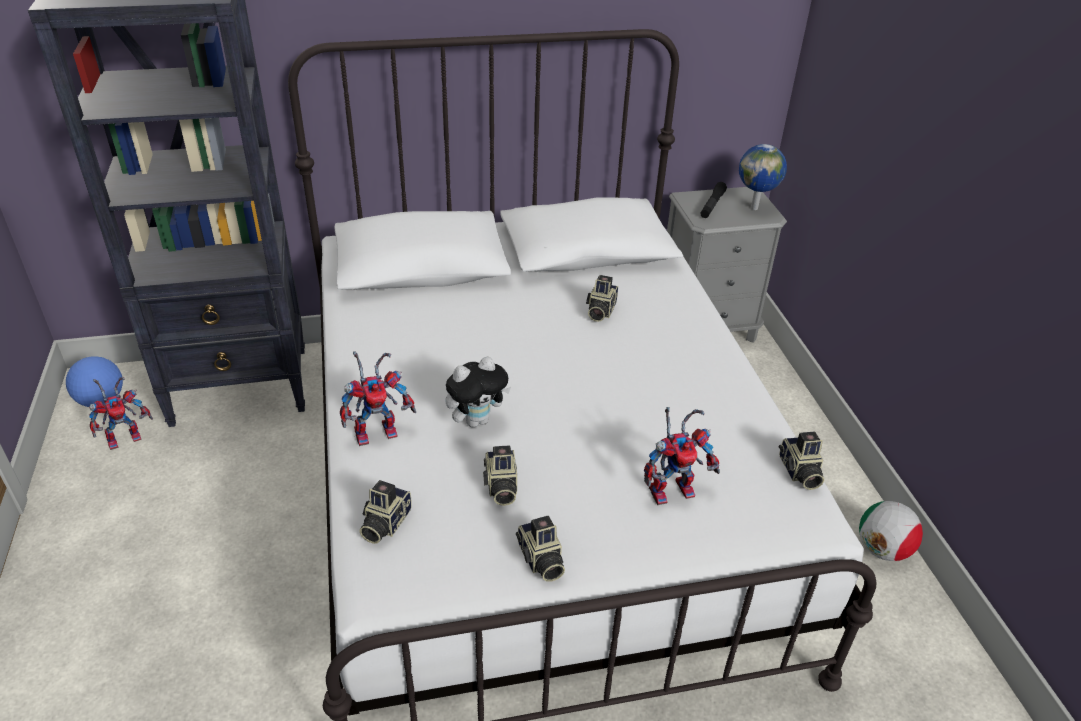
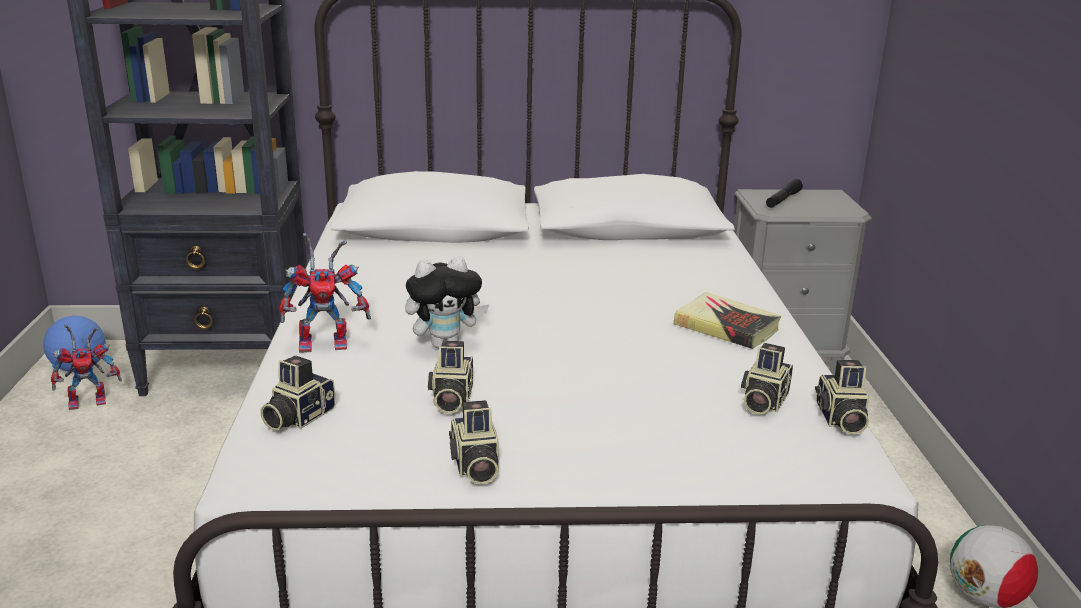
camera: 10 degrees right, 15 degrees down
camera [586,275,618,322] -> camera moved to [741,343,793,415]
toy robot [644,407,720,505] -> none
globe [739,144,787,210] -> none
none -> book [673,292,781,349]

